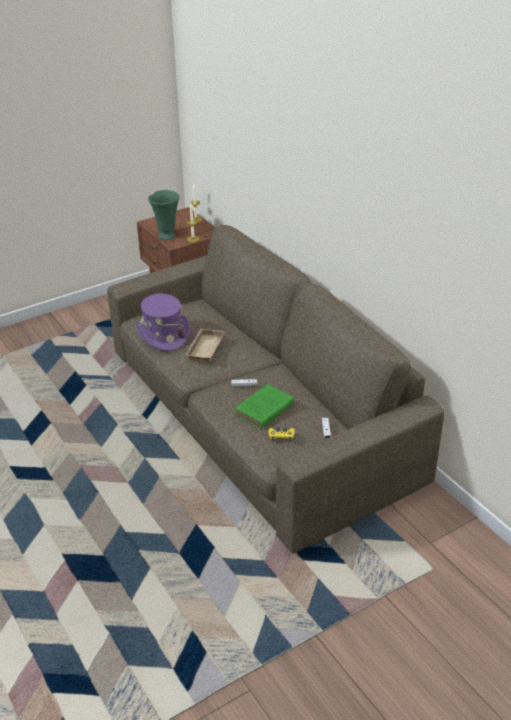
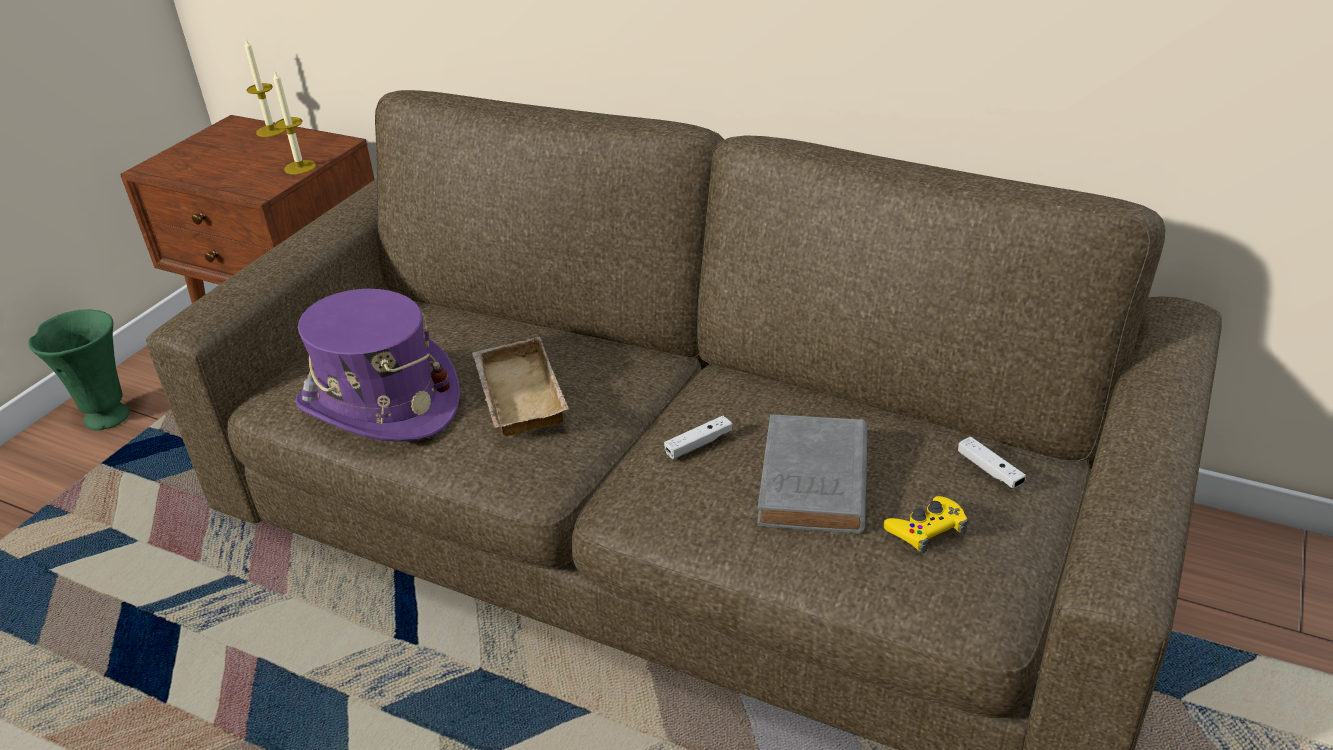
camera: 30 degrees left, 0 degrees up
green vase [148,190,180,240] -> green vase moved to [28,309,130,430]
green book [234,384,294,429] -> grey book [757,414,867,534]

